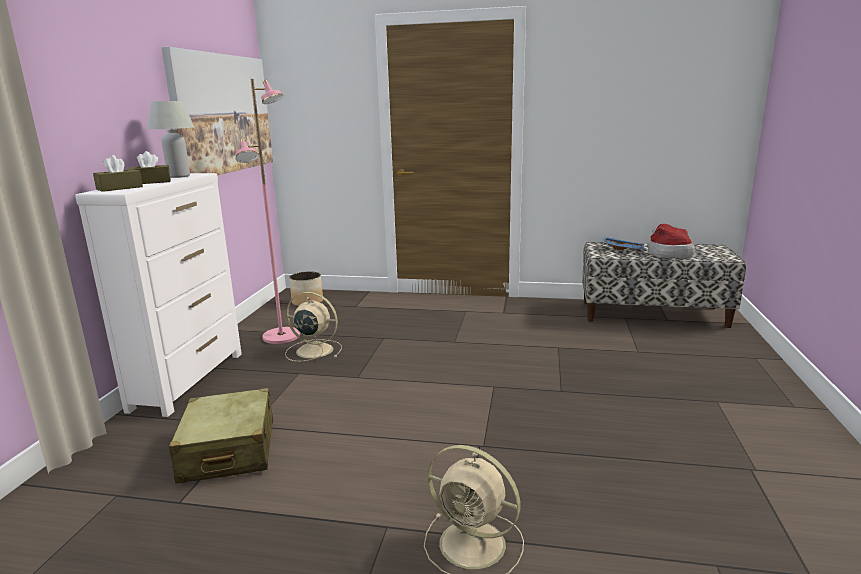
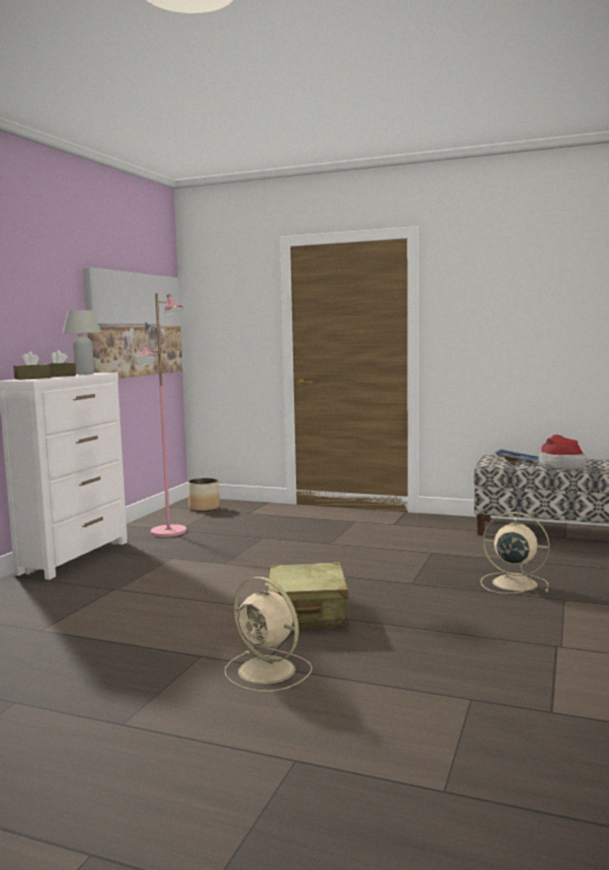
camera: 10 degrees right, 10 degrees down
beige suitcase [169,388,273,484] -> beige suitcase moved to [267,562,349,628]
beige fan [285,292,342,362] -> beige fan moved to [481,512,550,594]

